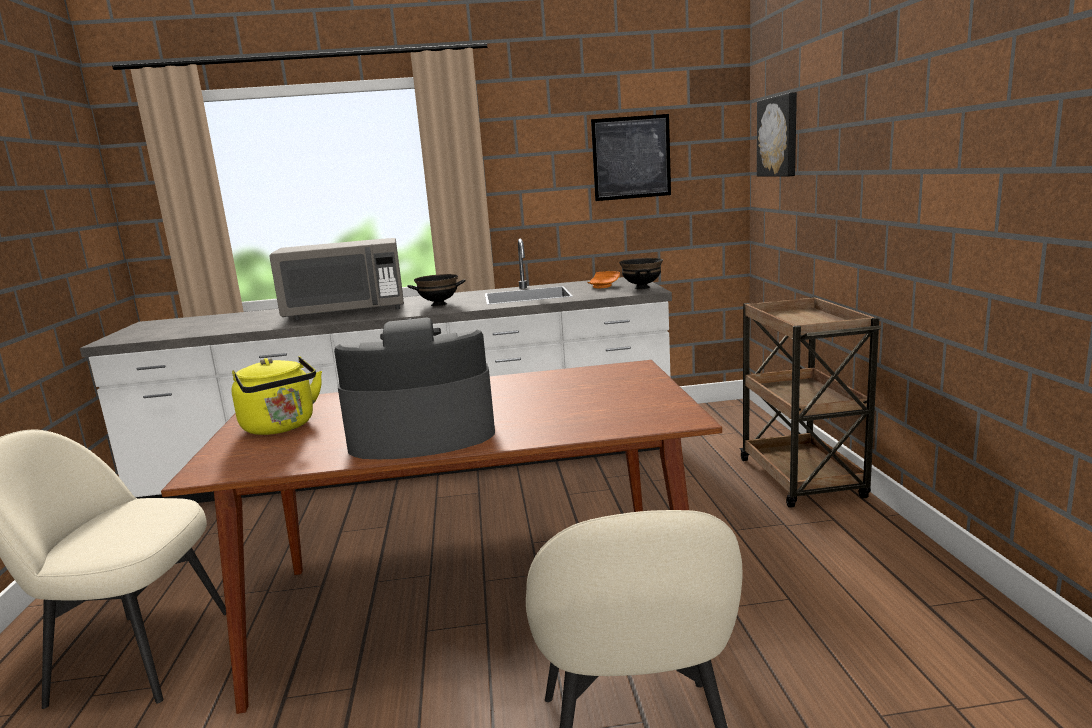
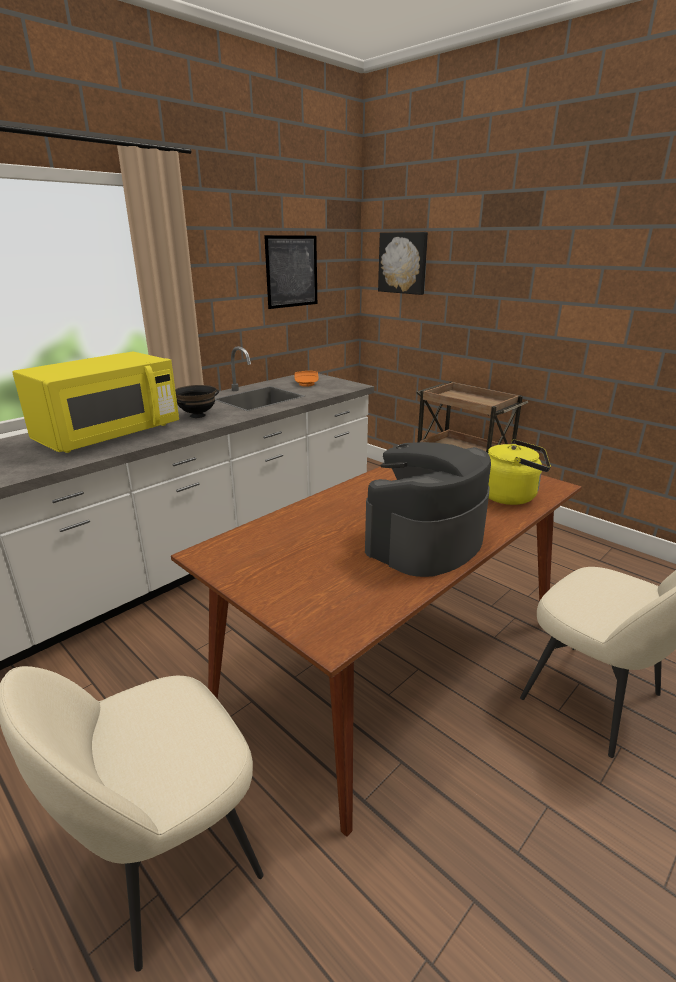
camera: 40 degrees left, 10 degrees up
yellow kettle [231,356,322,435] -> yellow kettle moved to [488,439,551,505]
grey microwave [269,238,404,320] -> yellow microwave [12,352,179,453]
black bowl [619,258,663,289] -> none

